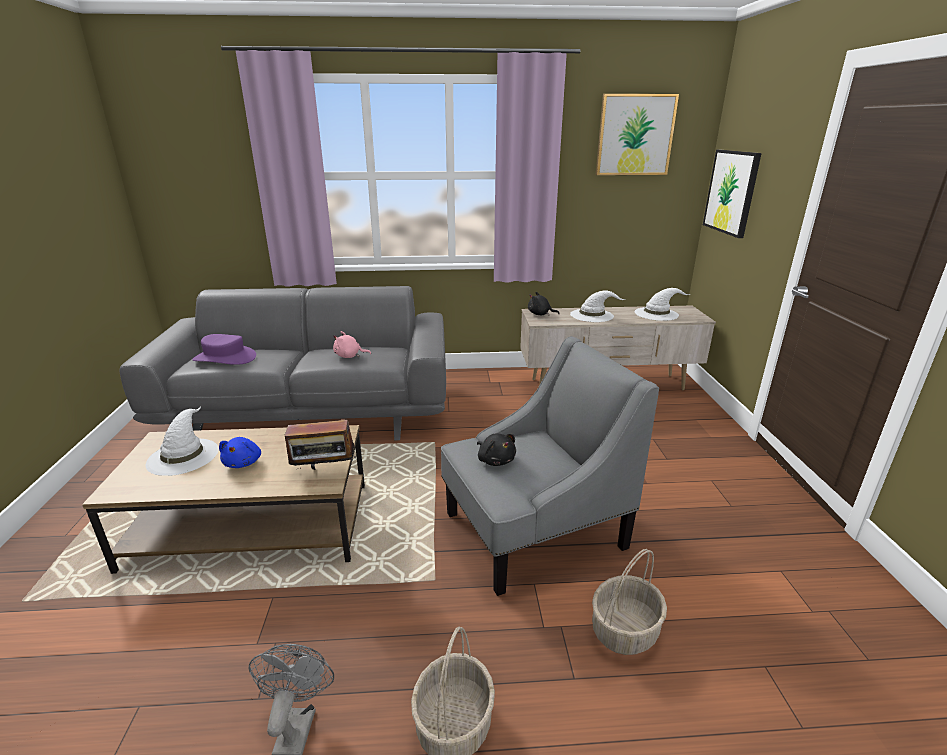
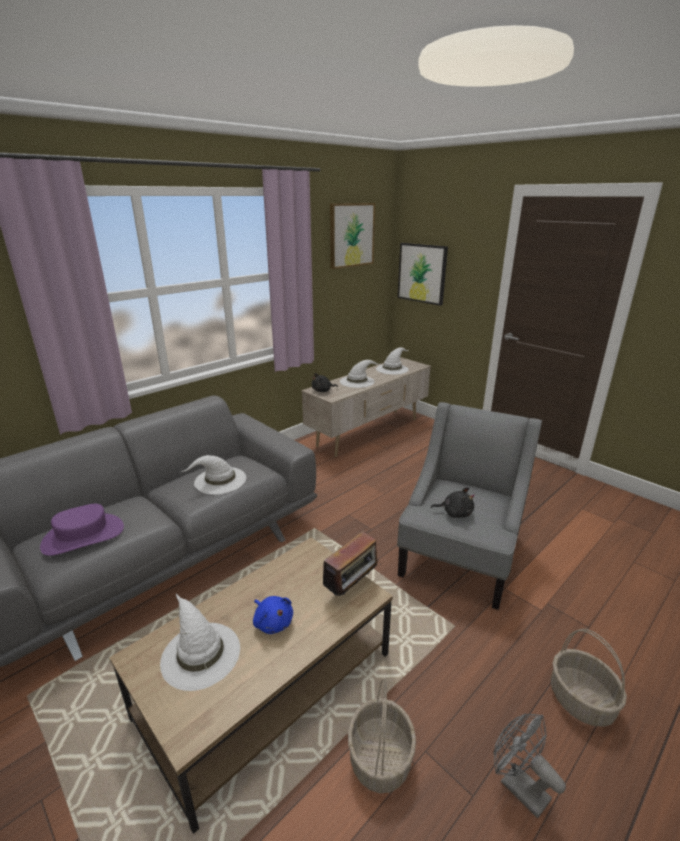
camera: 40 degrees left, 0 degrees up
pink plush toy [333,331,371,358] -> white hat [181,455,246,494]
basket [592,549,667,655] -> basket moved to [348,678,416,793]

